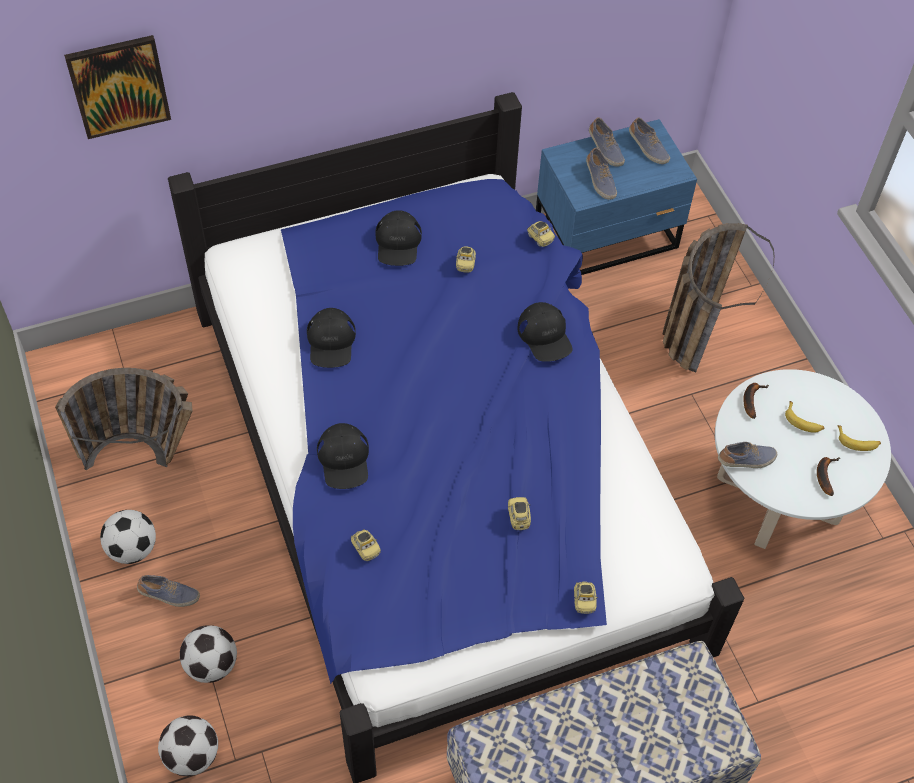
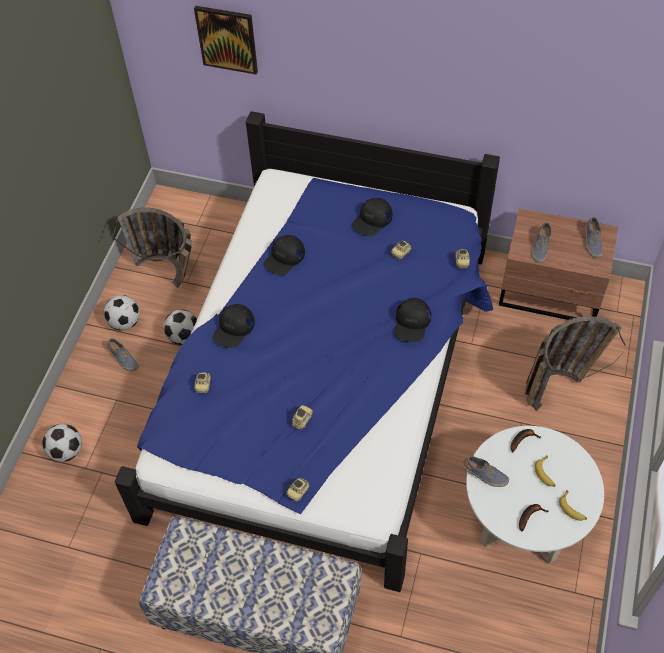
camera: 40 degrees right, 0 degrees up
football [180,625,237,683] -> football moved to [163,309,197,345]
blue nightstand [536,119,697,275] -> brown nightstand [499,208,618,320]
shoe [589,117,625,167] -> none

